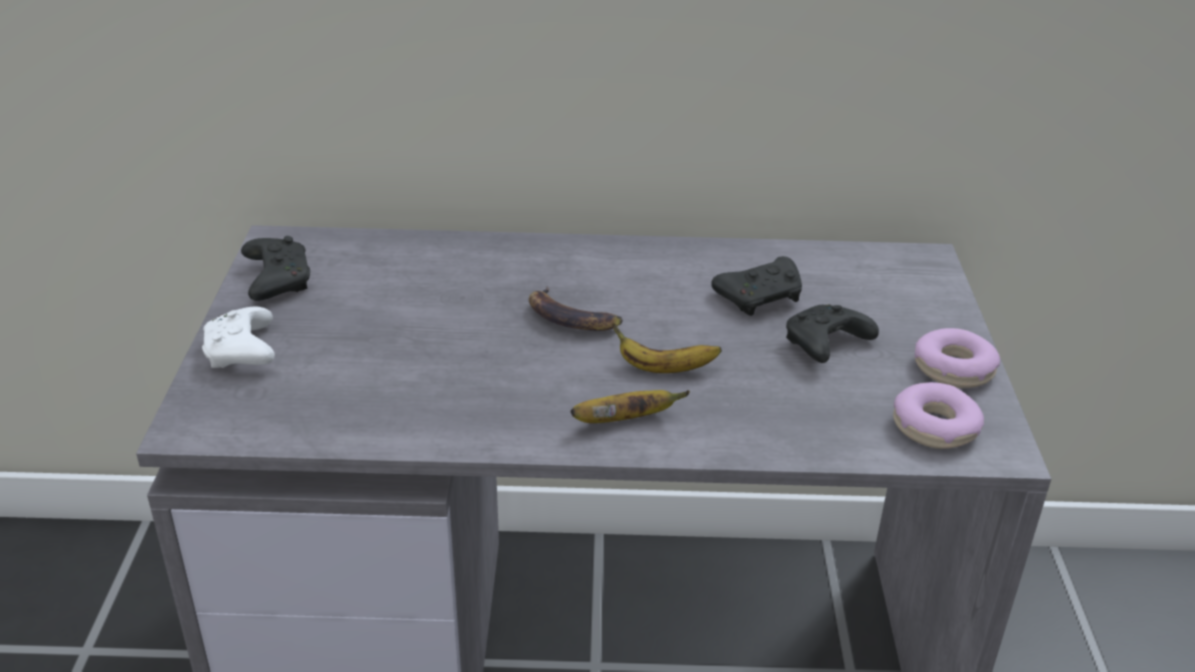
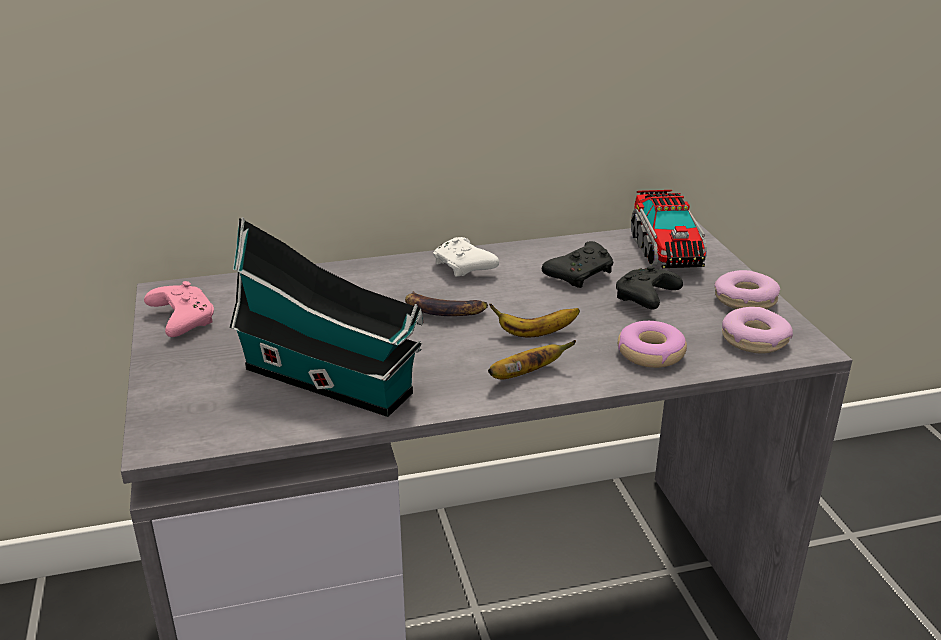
camera: 15 degrees left, 5 degrees down
white game controller [202,306,275,368] -> white game controller moved to [433,237,499,277]
black game controller [241,236,310,301] -> pink game controller [144,281,214,337]
none -> toy house [229,217,423,417]
none -> donut [618,321,687,368]
none -> toy truck [631,190,707,268]

